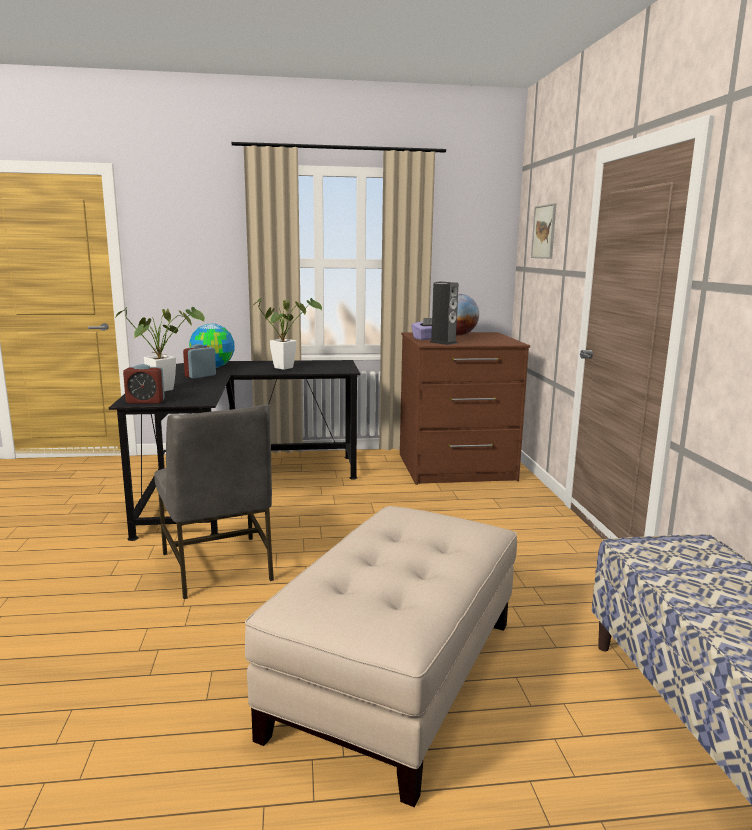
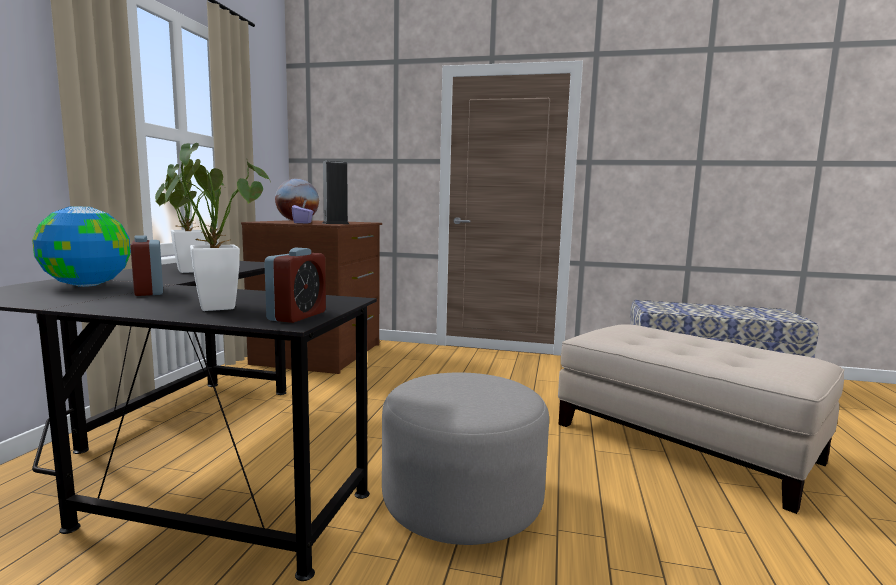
camera: 70 degrees left, 5 degrees down
grey chair [154,404,274,599] -> grey ottoman [382,372,549,545]
picture [531,203,556,259] -> none

